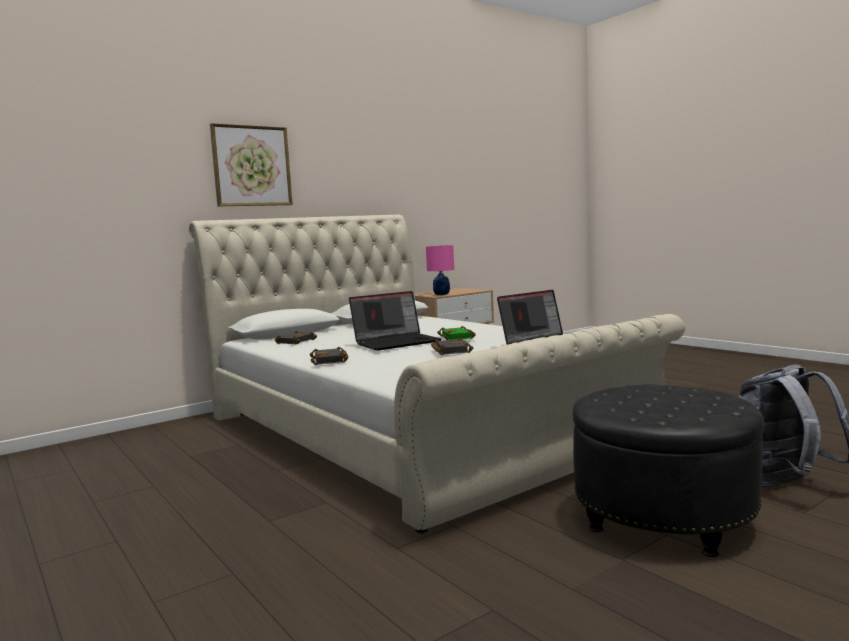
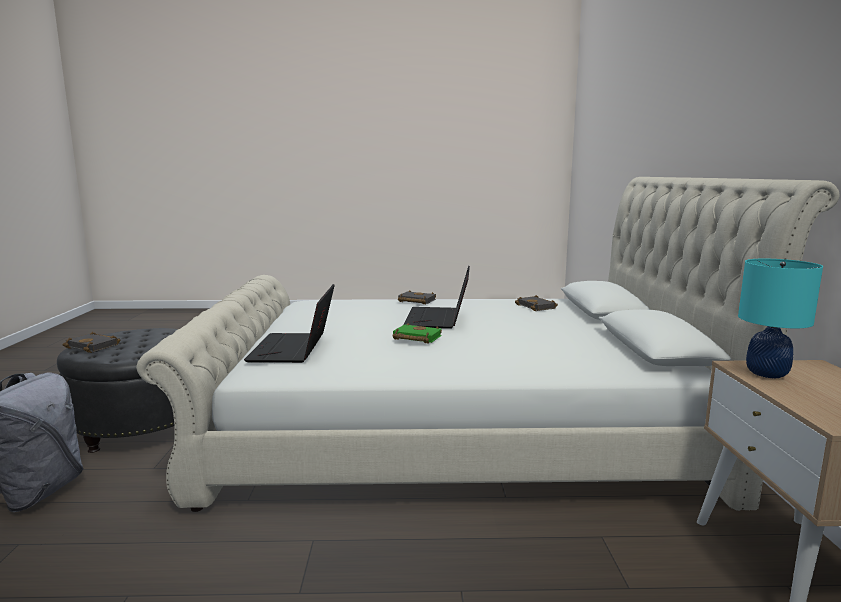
camera: 125 degrees right, 5 degrees up
picture [210,123,293,206] -> none
pink table lamp [426,245,454,295] -> turquoise table lamp [738,259,823,378]
black book [431,338,473,355] -> black book moved to [63,332,120,353]

